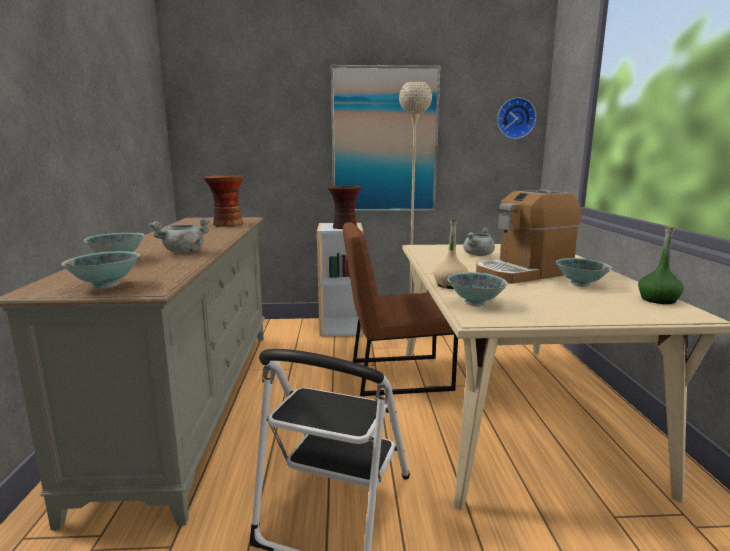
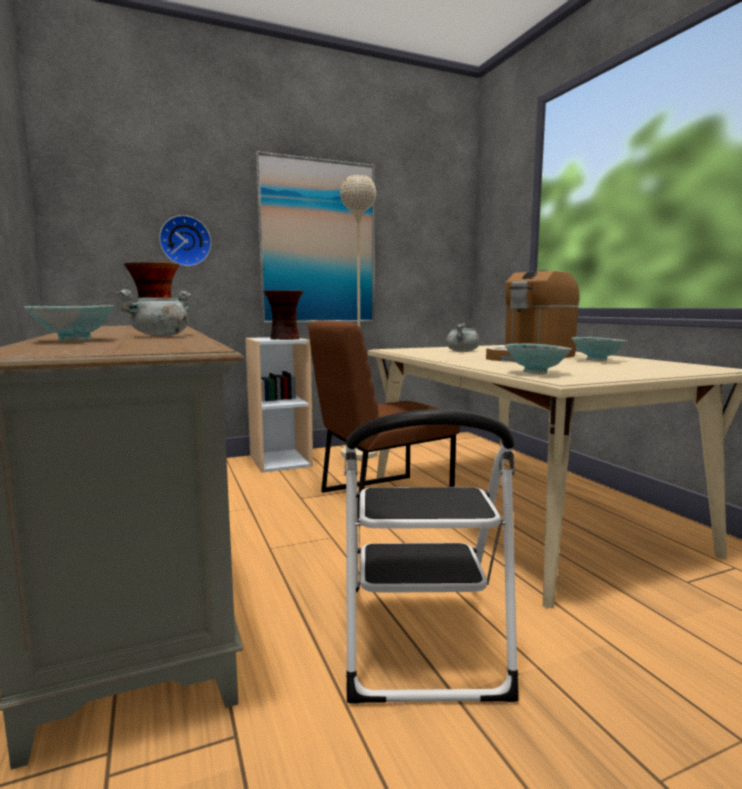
camera: 20 degrees left, 5 degrees down
bowl [62,251,140,289] -> none
beige bottle [433,219,469,289] -> none
wall clock [497,97,536,139] -> wall clock moved to [159,215,211,266]
green bottle [638,226,684,304] -> none

